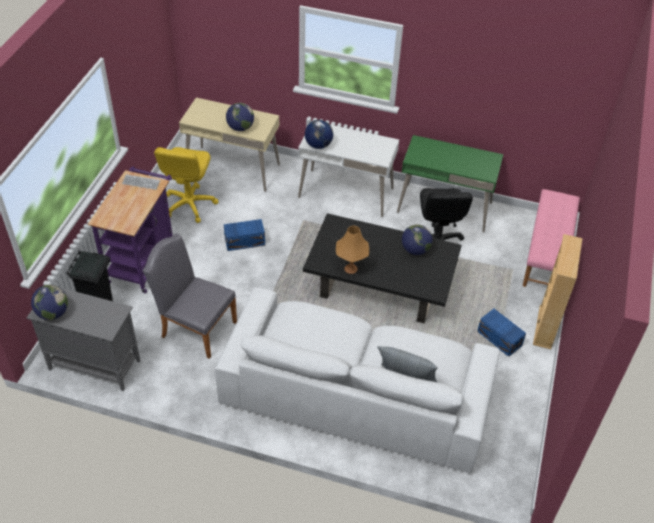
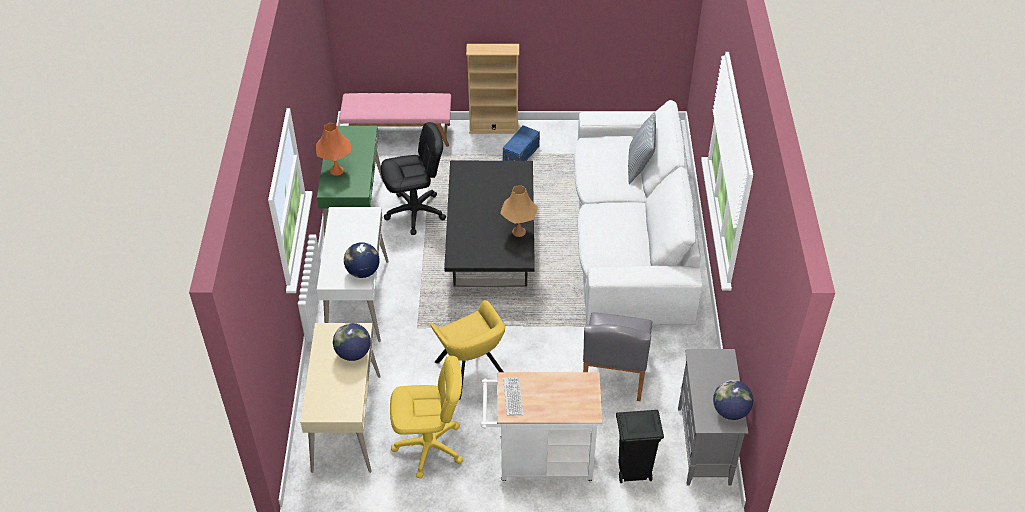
camera: 105 degrees left, 0 degrees up
purple cart [88,166,173,293] -> white cart [481,372,603,483]
blue storage box [224,219,265,251] -> yellow armchair [430,300,505,400]
globe [402,224,433,255] -> none
none -> orange table lamp [316,123,351,176]

